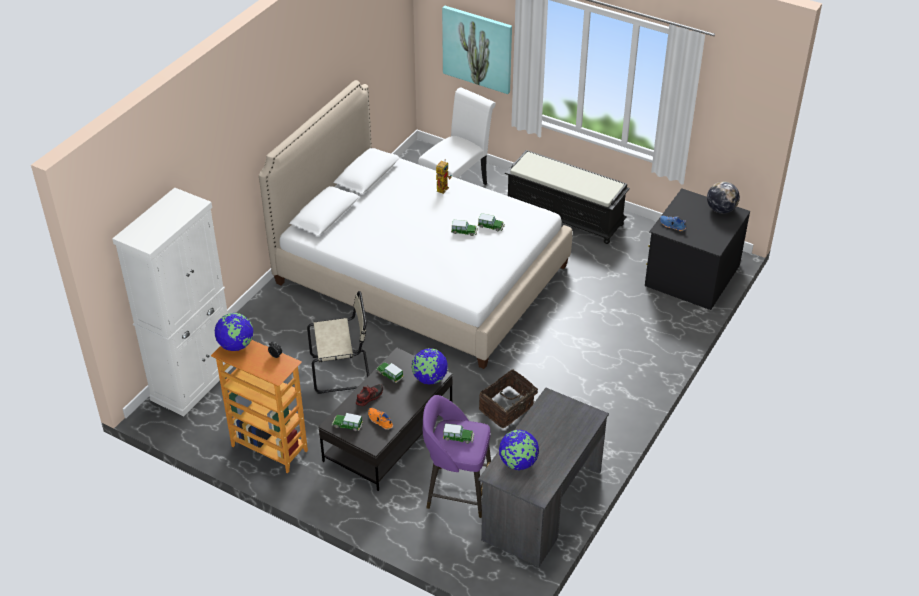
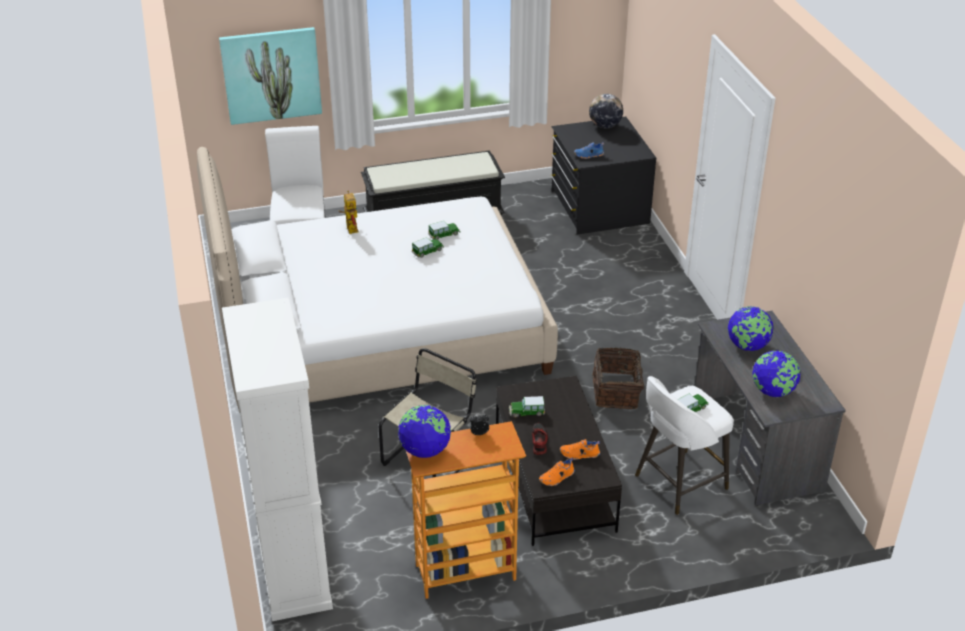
camera: 45 degrees left, 5 degrees down
toy car [332,413,363,431] -> orange shoe [539,458,574,486]
globe [411,348,448,384] -> globe moved to [728,306,774,351]
purple stool [423,395,491,518] -> white stool [635,376,734,515]

